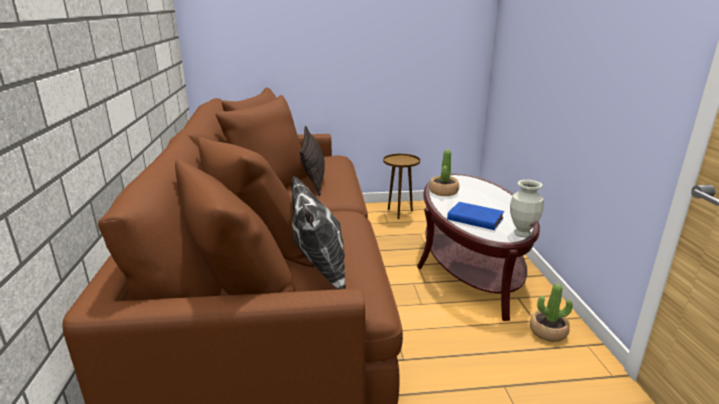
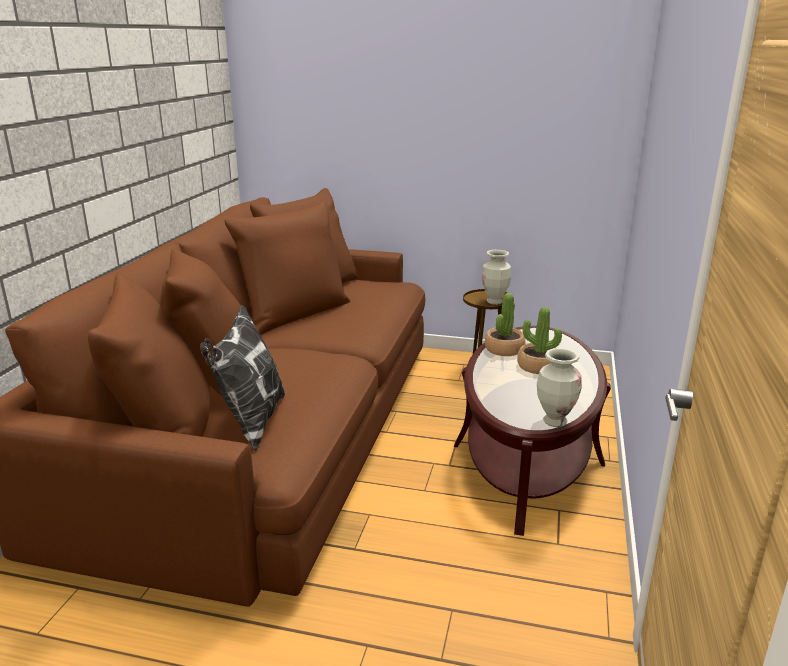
camera: 20 degrees right, 0 degrees up
pillow [300,126,325,196] -> none
blue book [447,202,504,230] -> none
potted plant [530,284,573,342] -> potted plant moved to [517,307,562,374]
none -> vase [482,250,511,305]

